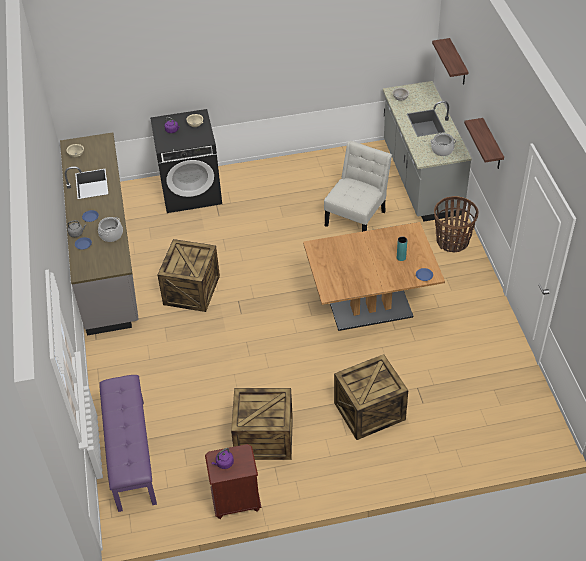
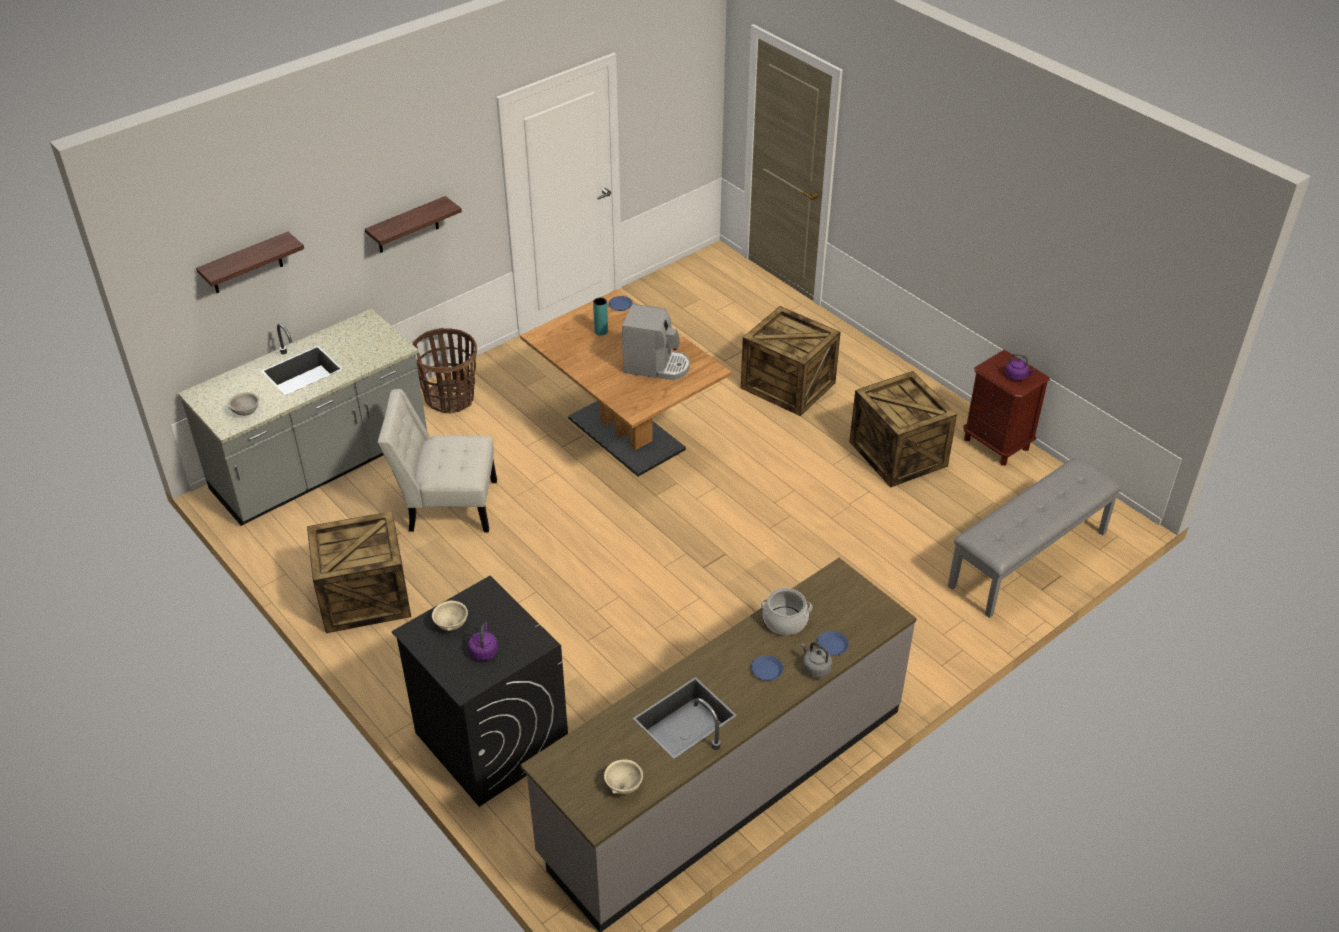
camera: 120 degrees left, 5 degrees down
purple bench [99,375,157,512] -> grey bench [948,458,1121,618]
crate [157,239,220,312] -> crate moved to [307,511,411,633]
cooking pot [430,133,456,156] -> none
none -> coffee machine [622,304,690,380]

